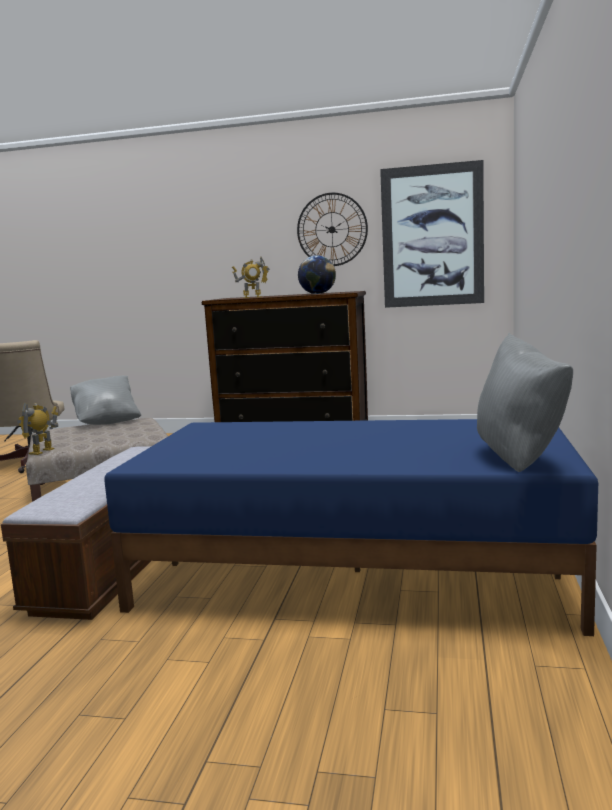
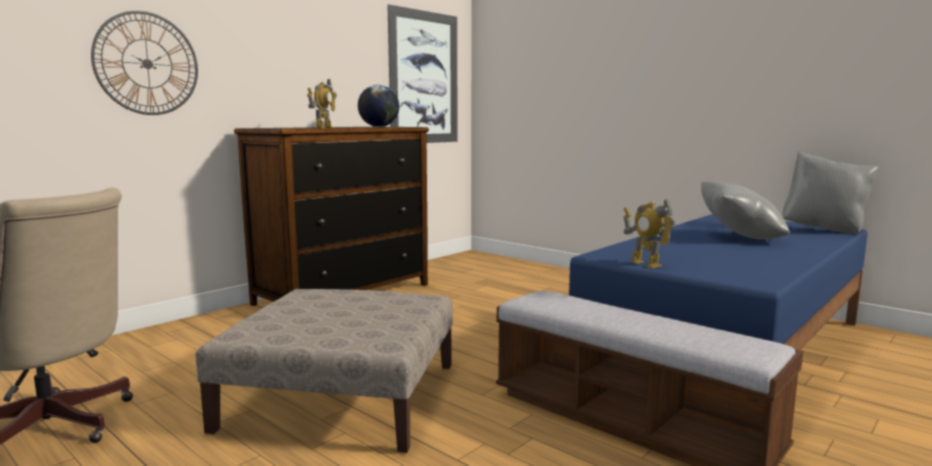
camera: 60 degrees left, 0 degrees up
toy robot [17,403,58,455] -> toy robot moved to [623,198,675,268]
grey pillow [70,376,141,425] -> grey pillow moved to [701,181,790,239]
wall clock [297,193,368,266] -> wall clock moved to [91,11,198,115]

